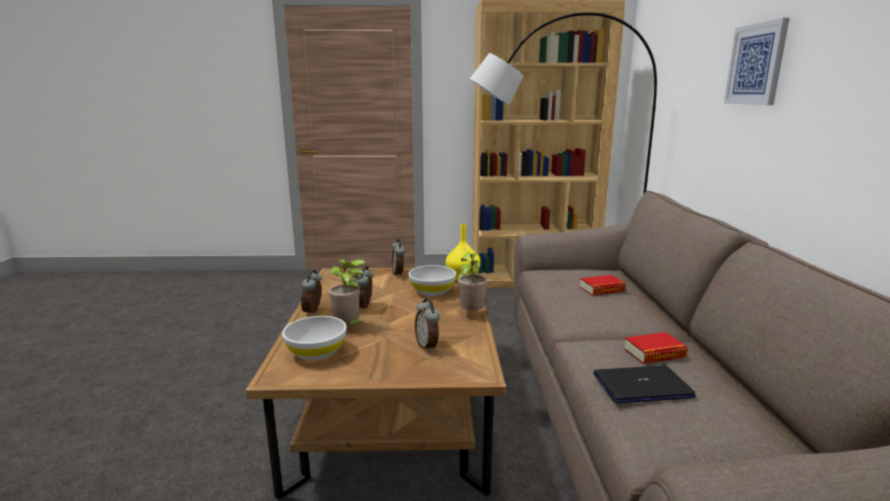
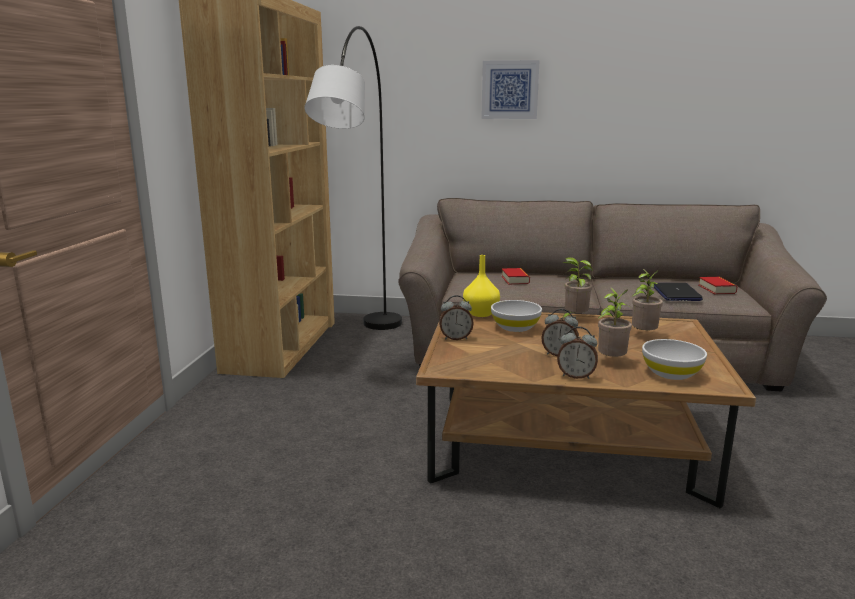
camera: 80 degrees left, 0 degrees up
alarm clock [415,298,440,352] -> potted plant [631,269,663,331]
book [624,332,688,364] -> book moved to [698,277,737,294]

